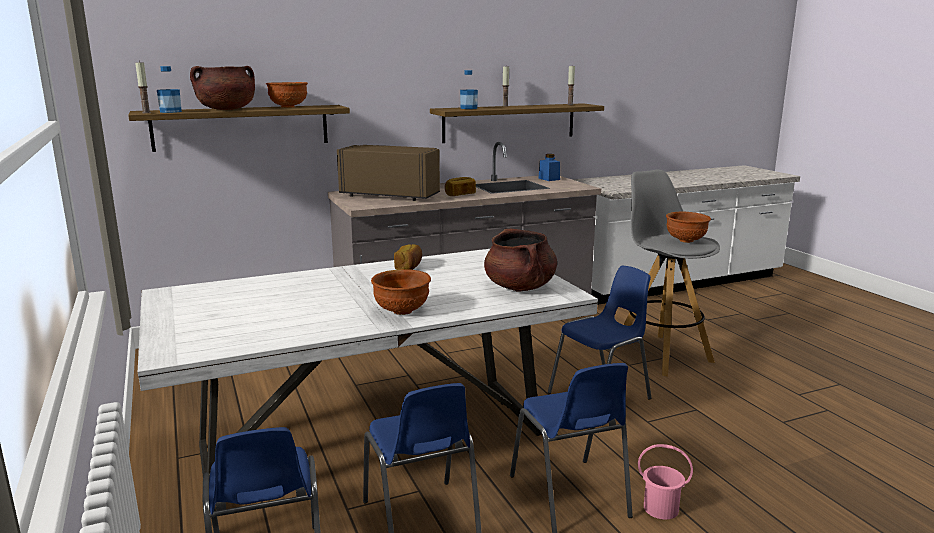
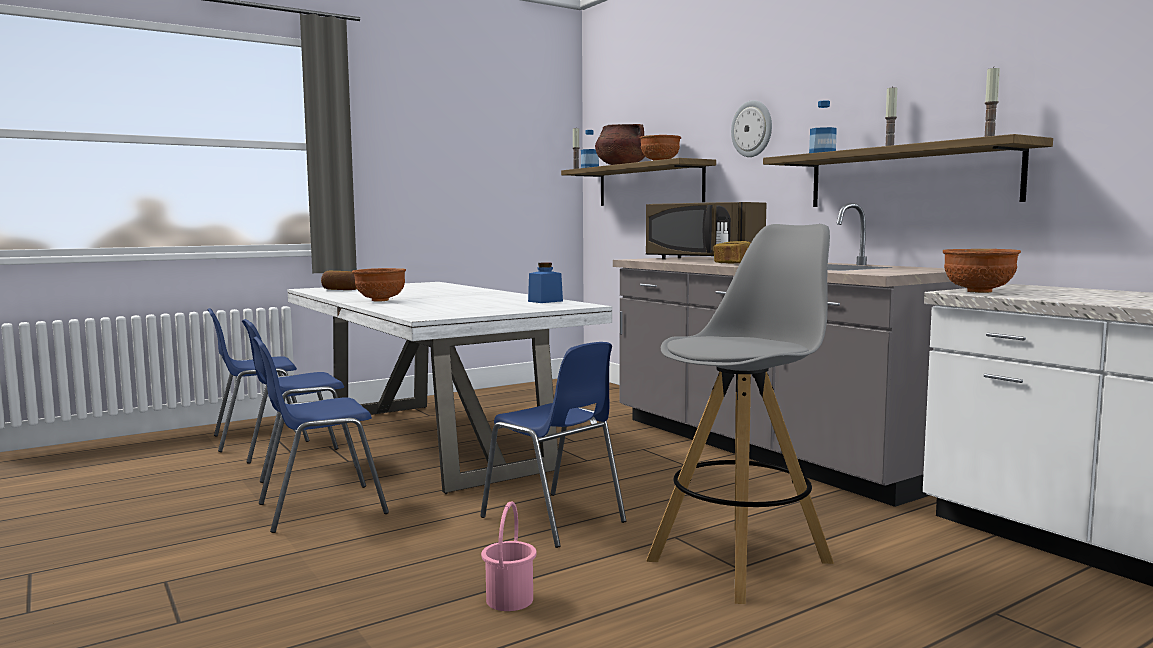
camera: 80 degrees right, 10 degrees down
brown microwave [337,145,440,201] -> brown microwave turned 120 degrees clockwise [646,202,766,259]
bread [394,244,422,270] -> bread moved to [321,271,357,290]
brown cooking pot [484,229,557,292] -> none
blue jar [538,154,560,181] -> blue jar moved to [528,263,563,303]
pink bucket [638,444,693,520] -> pink bucket moved to [481,501,537,611]
brown bowl [666,211,711,243] -> brown bowl moved to [943,249,1021,293]
none -> wall clock [731,100,772,157]

